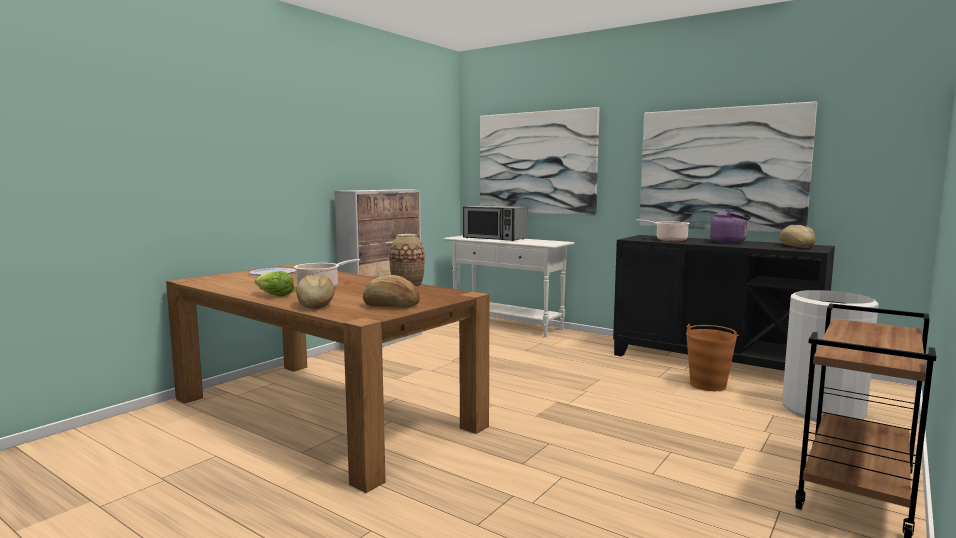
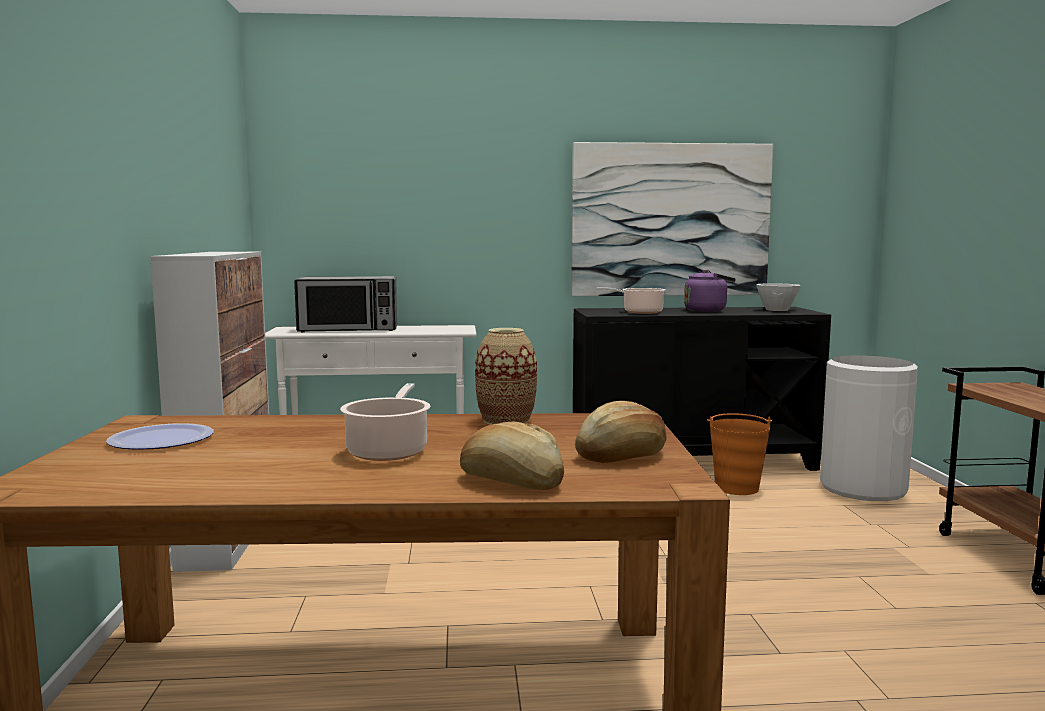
camera: 40 degrees left, 0 degrees up
lettuce [255,271,294,296] -> none
picture [480,107,599,216] -> none
bread [779,225,816,248] -> white bowl [756,283,801,311]

